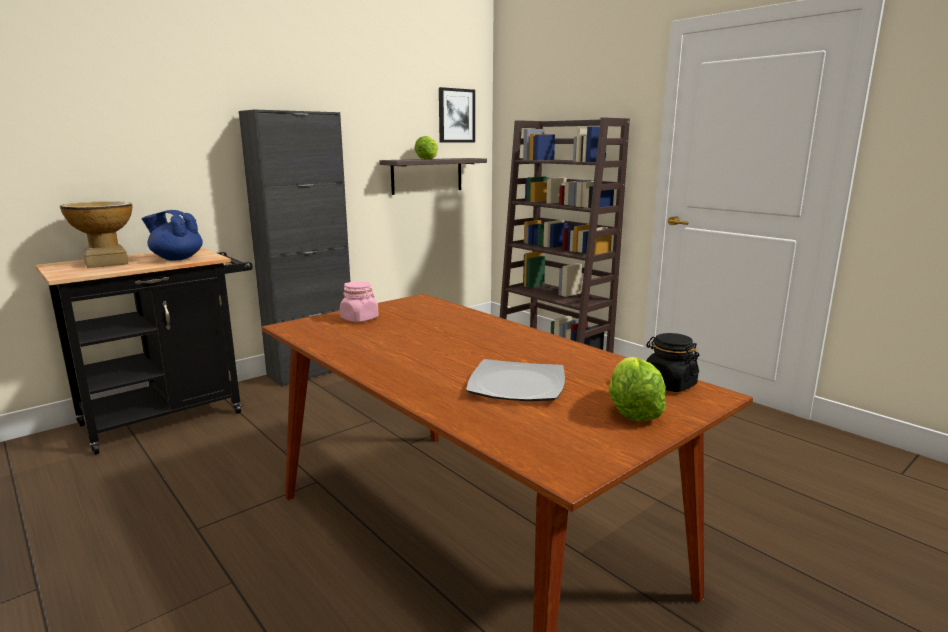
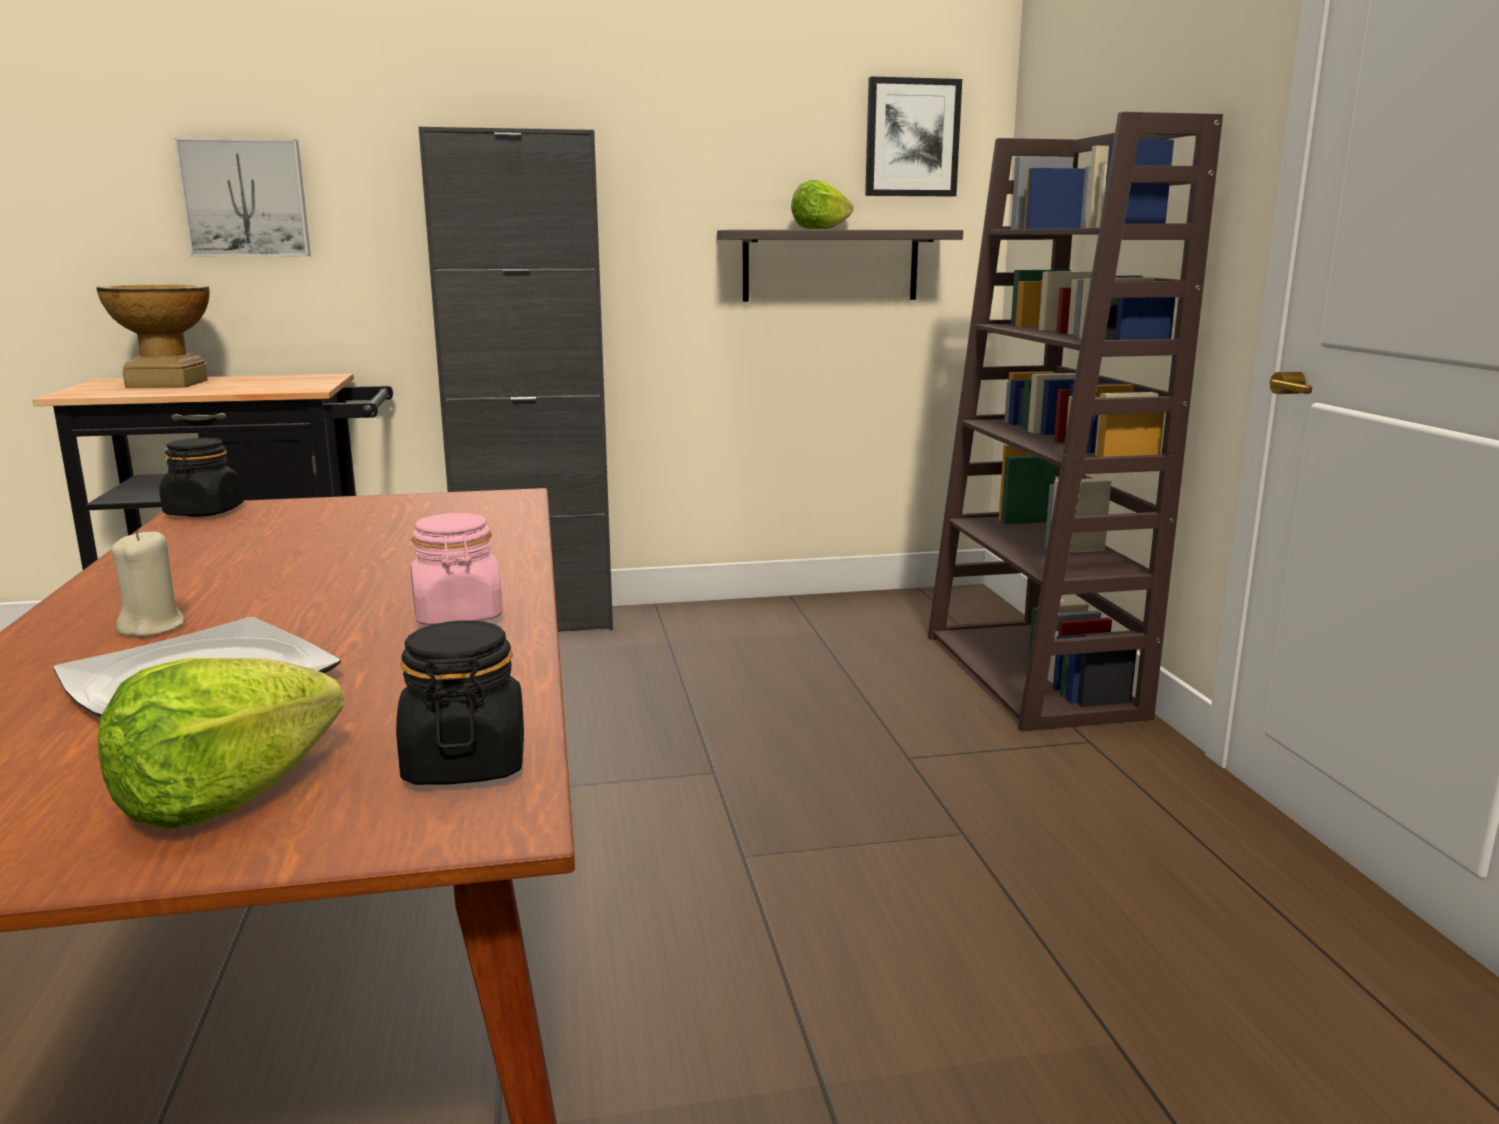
camera: 30 degrees right, 0 degrees up
blue teapot [142,210,203,261] -> none
pink jar [340,281,379,322] -> pink jar moved to [411,513,503,625]
none -> beige candle [111,530,185,637]
none -> black jar [159,438,243,517]
none -> picture [174,137,311,257]

